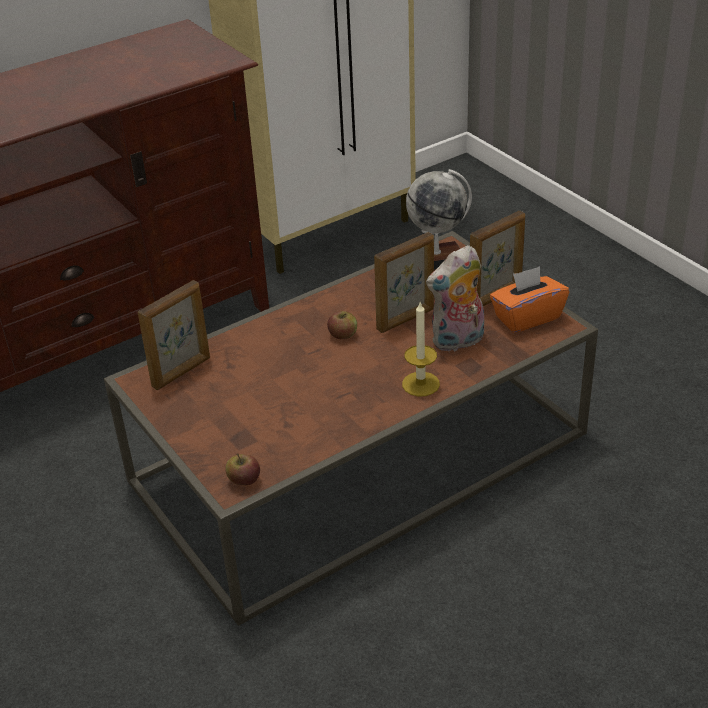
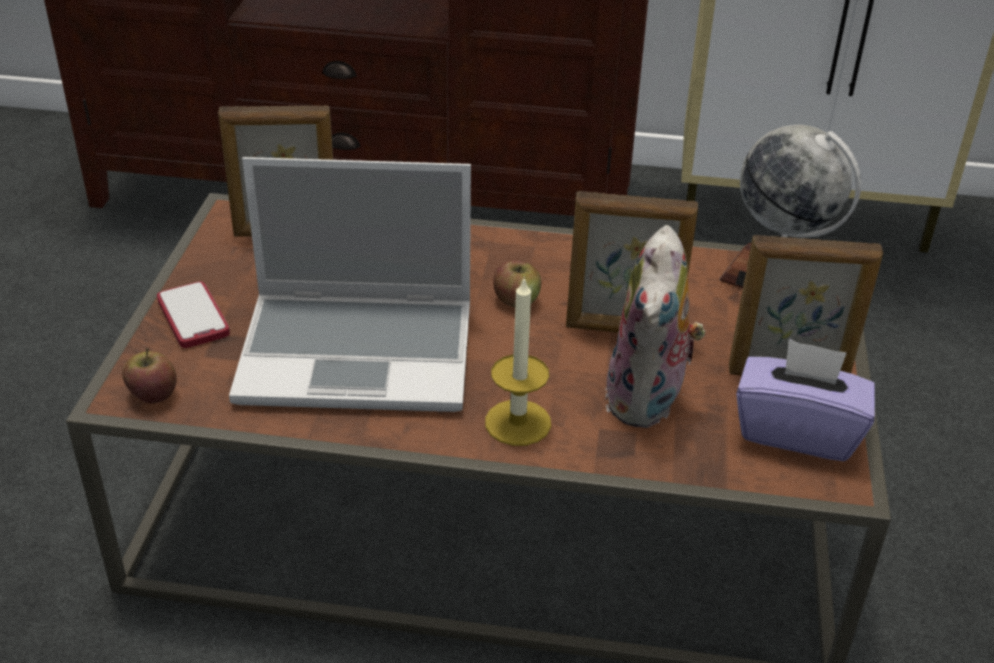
camera: 40 degrees right, 0 degrees up
plush toy [426,245,484,352] -> plush toy turned 90 degrees counterclockwise [605,225,706,428]
orange tissue box [490,266,569,333] -> purple tissue box [736,339,875,461]
none -> phone [157,282,230,348]
none -> laptop [229,157,471,412]

